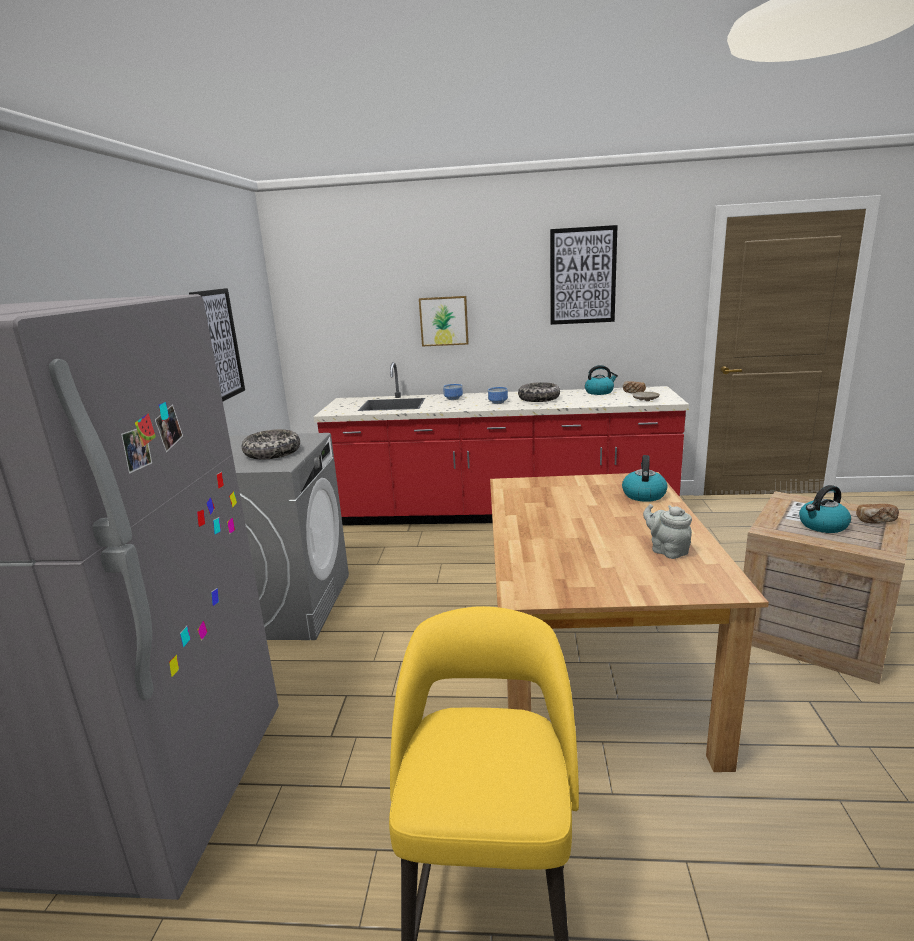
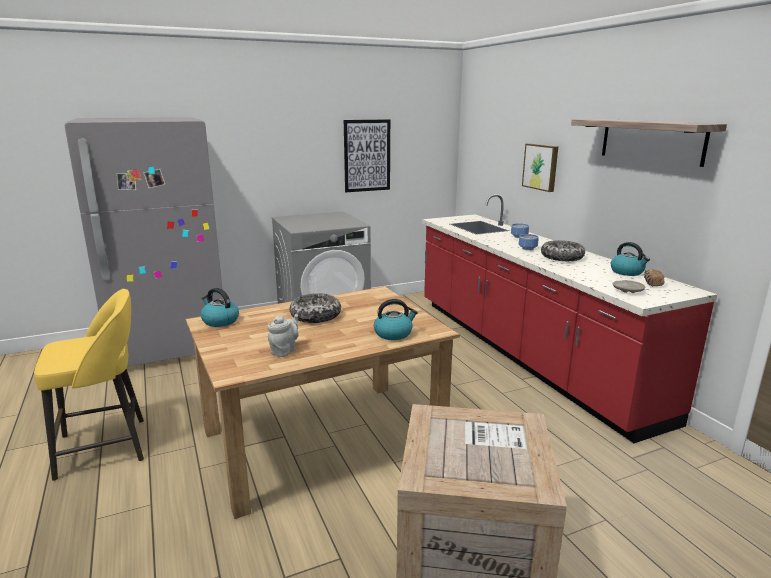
camera: 60 degrees right, 0 degrees up
bowl [242,429,300,459] -> bowl moved to [290,293,341,323]
picture [550,225,618,325] -> shelf [571,119,727,167]
kettle [799,485,851,533] -> kettle moved to [201,288,239,327]
bread [856,504,899,524] -> none

